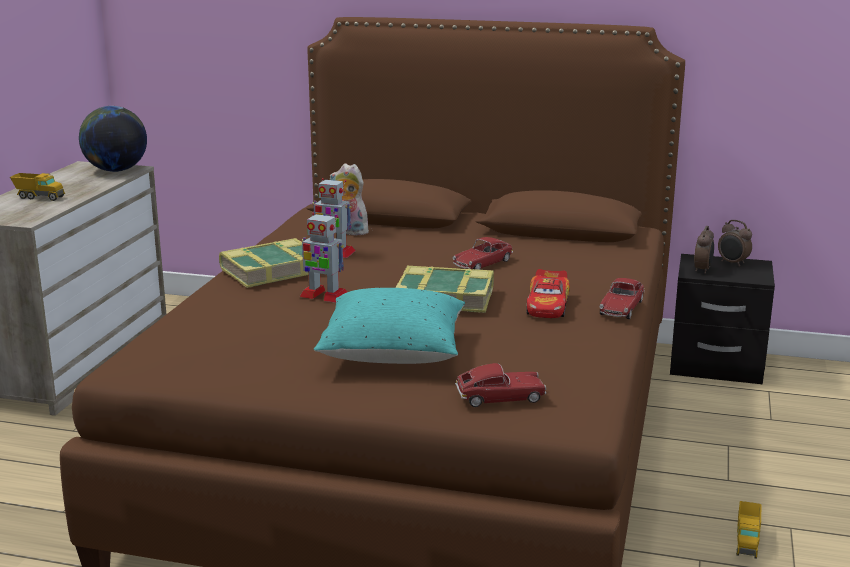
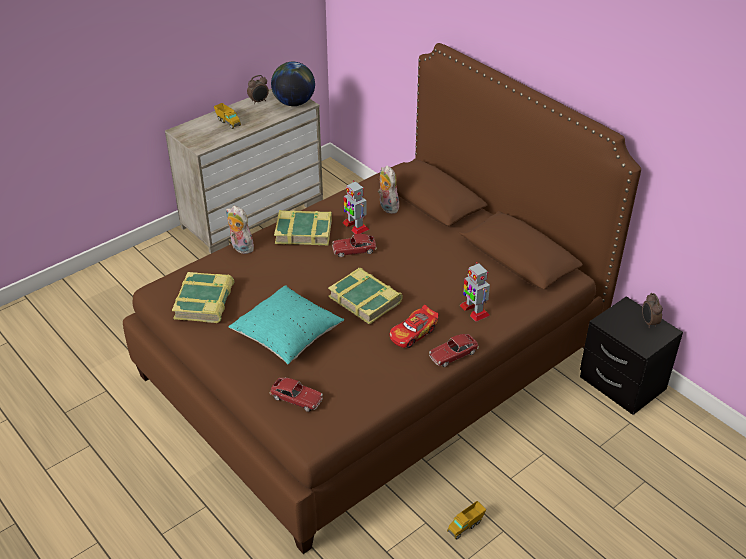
camera: 35 degrees right, 20 degrees up
toy robot [300,213,347,303] -> toy robot moved to [460,262,490,322]
toy car [453,237,513,270] -> toy car moved to [332,234,377,257]
alarm clock [694,226,714,274] -> alarm clock moved to [247,75,269,104]
none -> book [172,272,234,323]
none -> plush toy [226,206,257,254]

